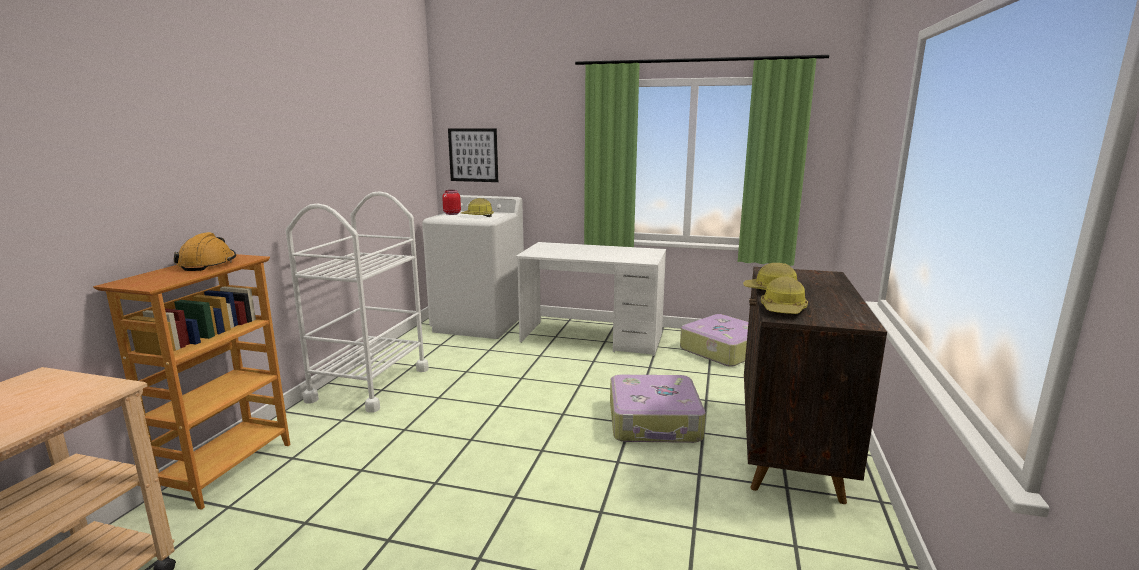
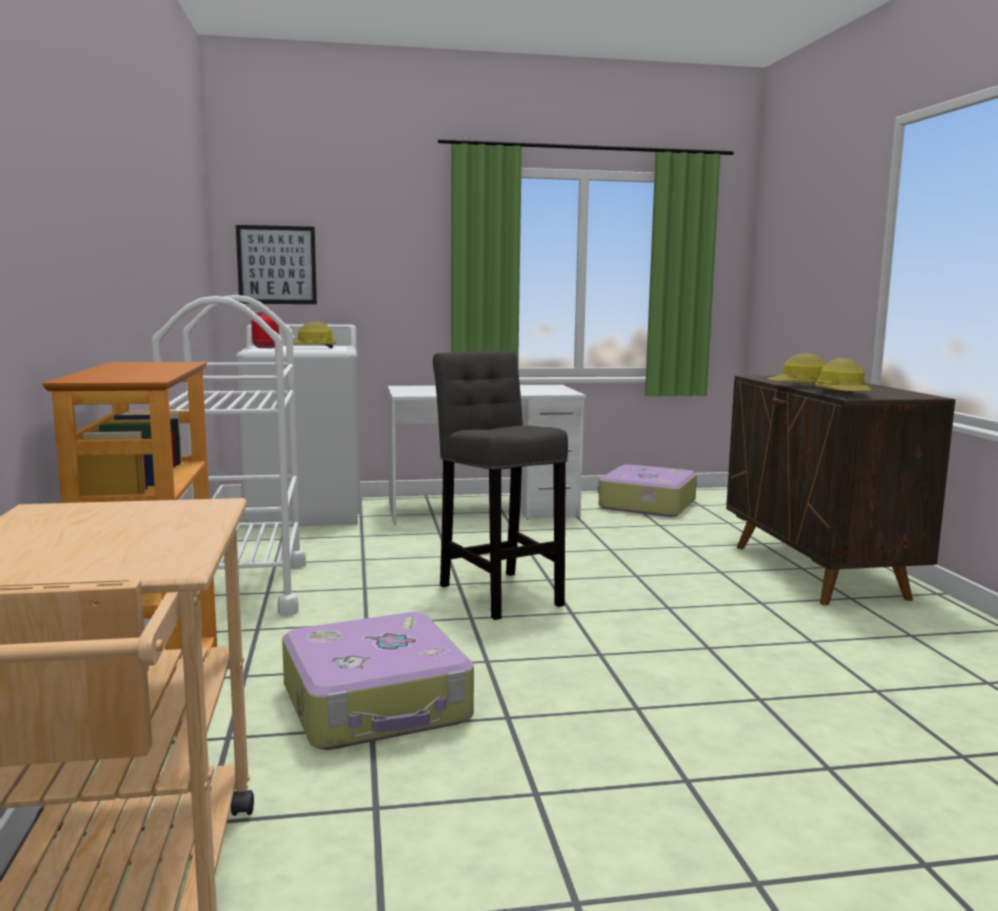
camera: 25 degrees left, 5 degrees down
orange hard hat [174,232,236,271] -> none
suitcase [610,375,706,443] -> suitcase moved to [282,612,474,750]
none -> grey stool [433,351,568,620]

